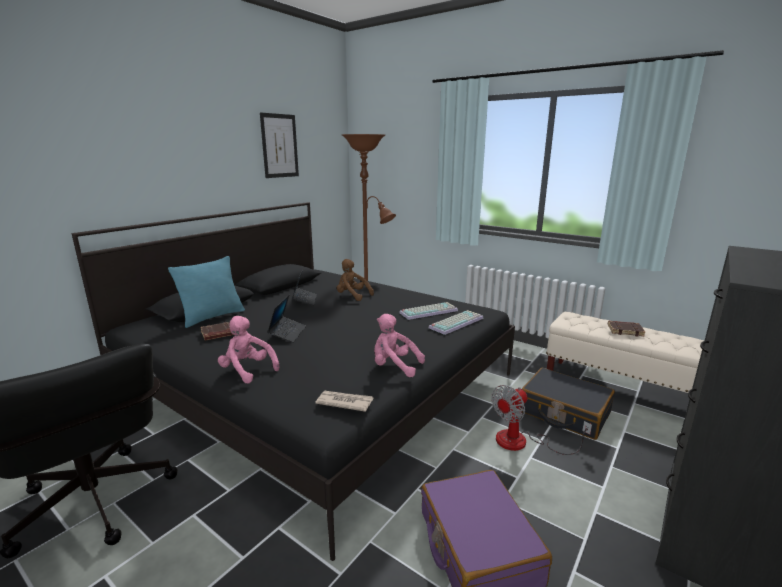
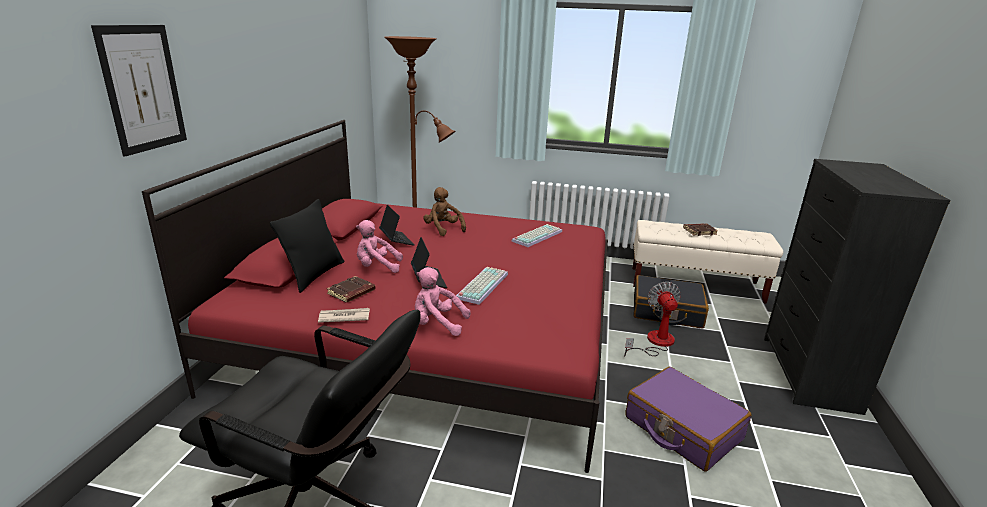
camera: 25 degrees left, 5 degrees up
black bed [71,202,515,561] -> red bed [142,120,608,473]
turquoise pillow [168,256,245,328] -> black pillow [270,199,344,293]
picture [260,112,299,178] -> picture moved to [91,25,187,157]
newspaper [315,390,373,412] -> newspaper moved to [318,308,370,323]
brown plush toy [337,259,374,301] -> brown plush toy turned 45 degrees clockwise [423,187,466,236]
pink plush toy [374,314,425,377] -> pink plush toy moved to [356,220,403,273]
keyboard [429,310,483,335] -> keyboard moved to [456,267,508,305]
fan [491,385,592,455] -> fan turned 150 degrees clockwise [624,282,681,357]

